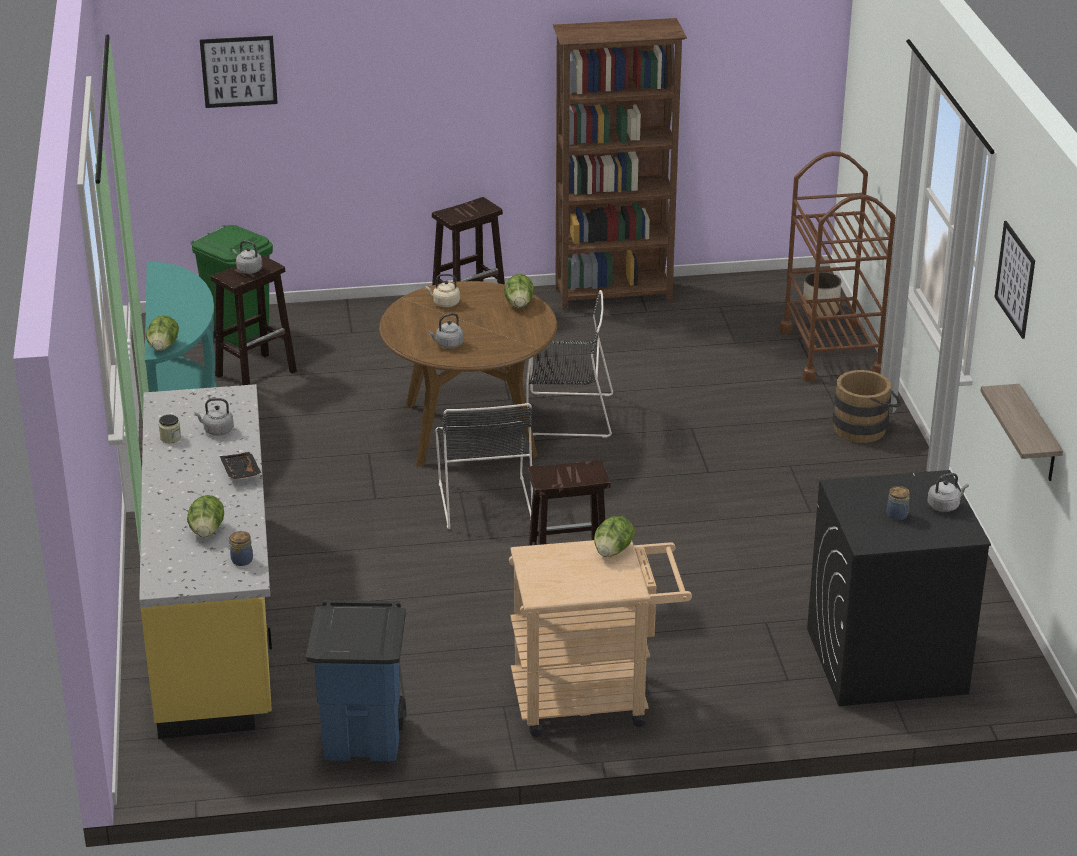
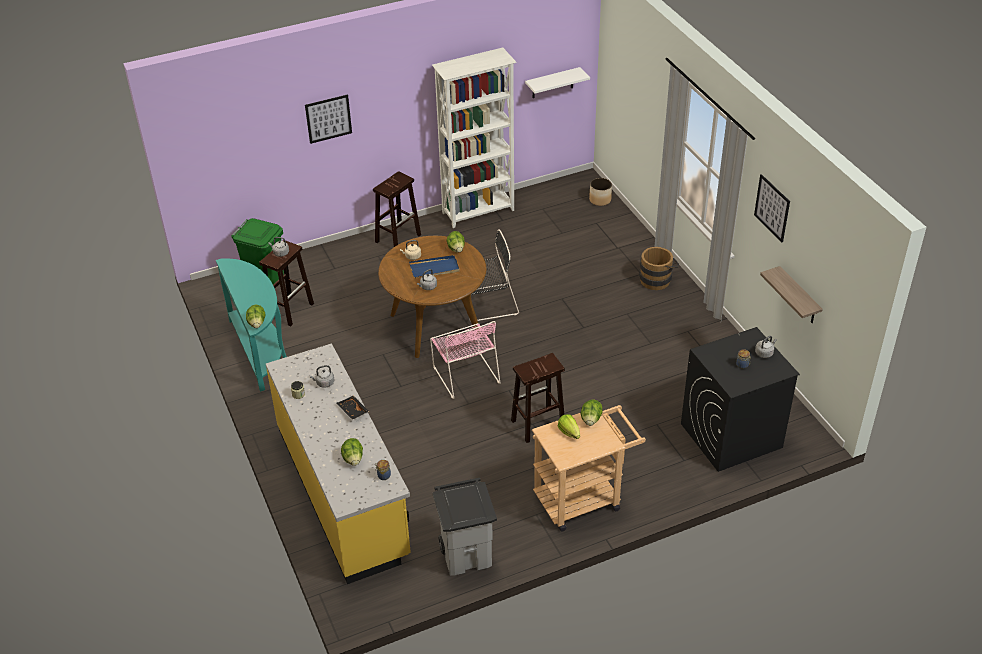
camera: 15 degrees left, 10 degrees up
picture [200,36,278,108] -> picture moved to [305,94,352,144]
blue trash can [306,600,406,762] -> grey trash can [433,478,497,575]
black chair [435,403,533,529] -> pink chair [430,321,500,399]
brown bookcase [553,18,687,310] -> white bookcase [432,48,517,228]
brown cart [780,151,895,382] -> none
none -> blue tray [409,255,460,278]
none -> white shelf [525,67,590,98]
none -> lettuce [558,414,580,439]

